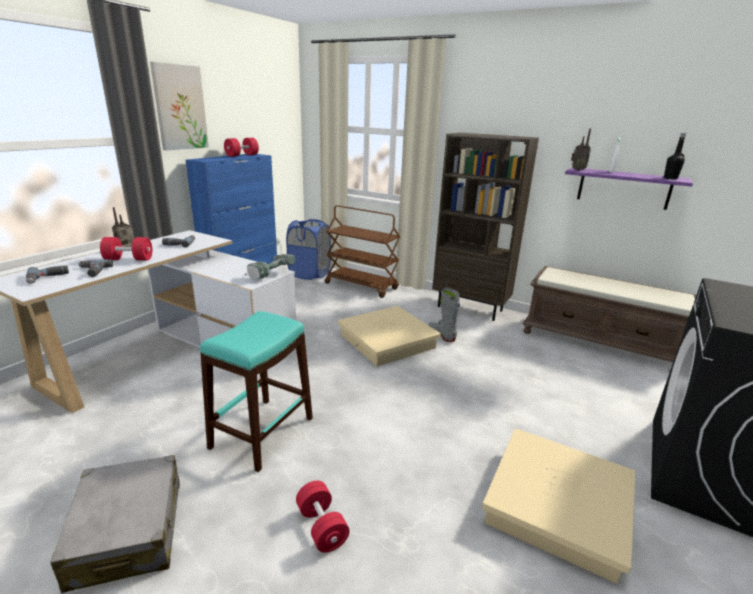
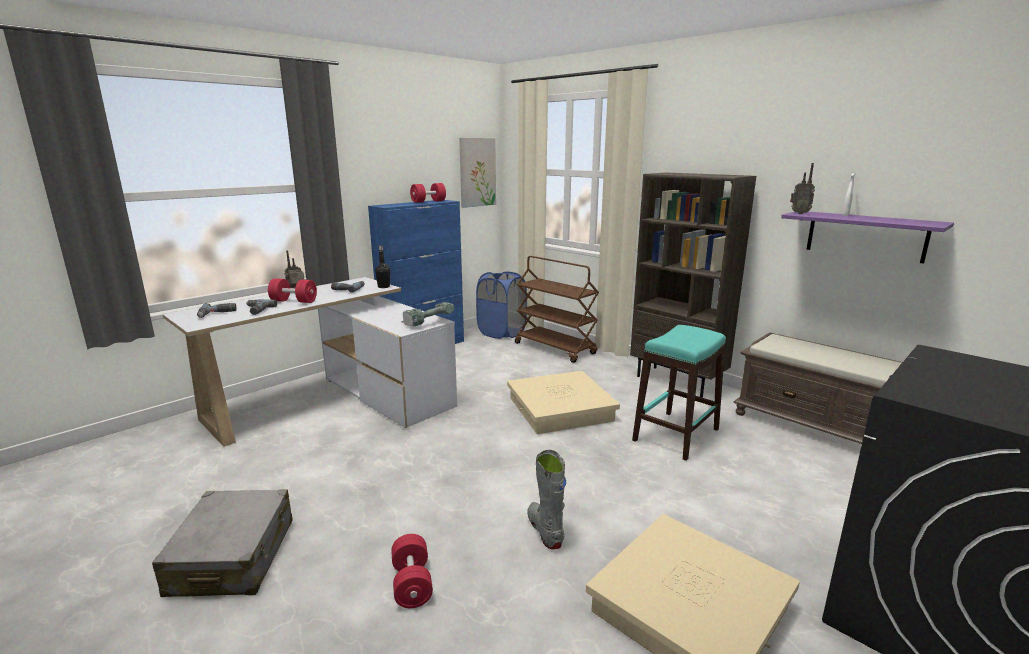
camera: 15 degrees right, 5 degrees down
picture [150,62,209,150] -> picture moved to [459,138,496,208]
turquoise stool [200,311,313,472] -> turquoise stool moved to [632,325,726,461]
grey boot [428,287,460,342] -> grey boot moved to [527,450,566,549]
black bottle [664,133,686,180] -> black bottle moved to [375,246,390,288]

